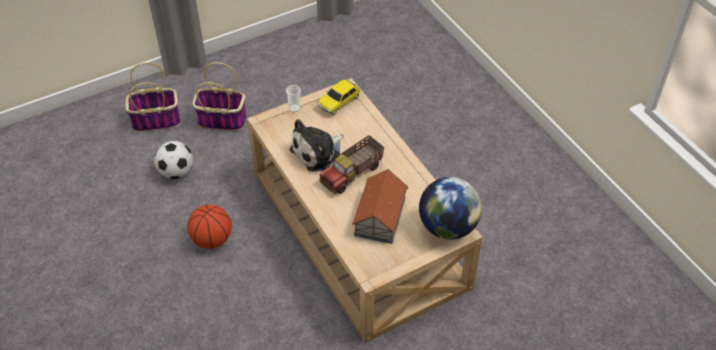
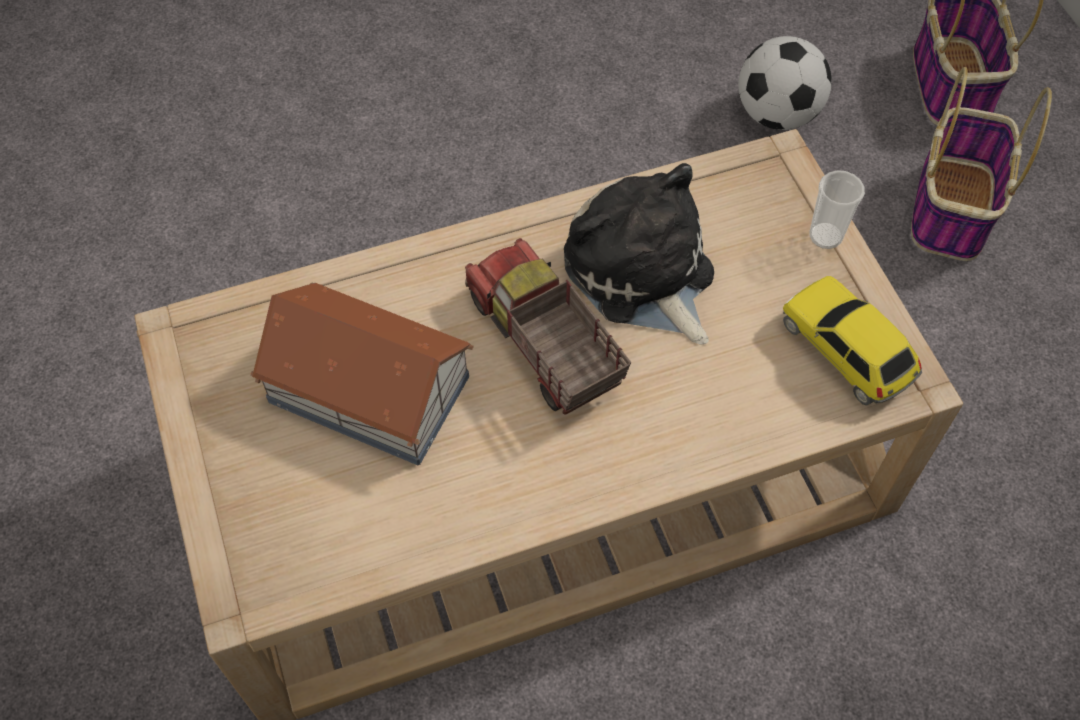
camera: 100 degrees right, 10 degrees up
basketball [187,205,232,249] -> none
globe [419,177,482,240] -> none

